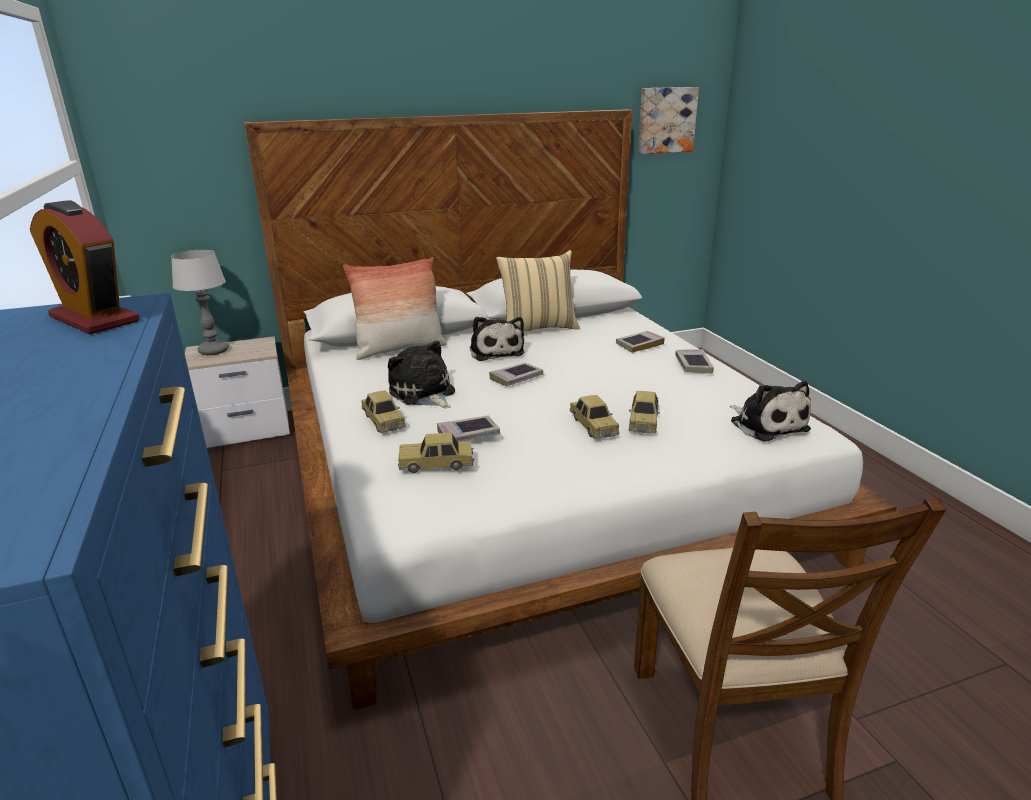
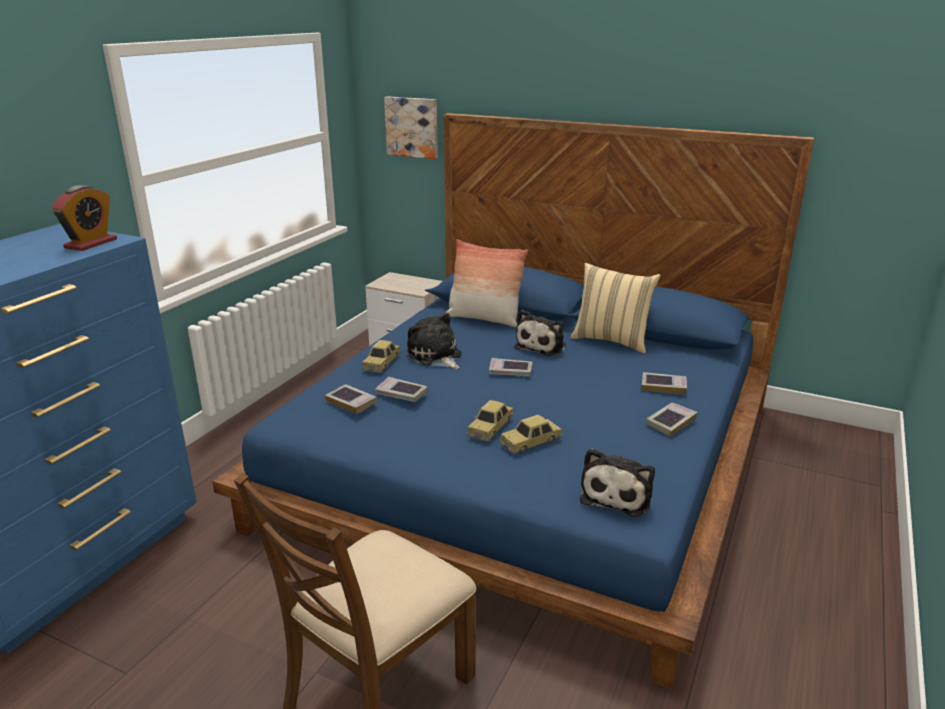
camera: 45 degrees right, 0 degrees up
alarm clock [30,200,140,334] -> alarm clock turned 150 degrees counterclockwise [52,185,117,251]
table lamp [171,250,229,355] -> none
white bed [244,109,897,710] -> blue bed [212,113,814,689]
plush toy [388,341,455,408] -> plush toy turned 45 degrees counterclockwise [407,313,461,369]
toy car [398,433,475,473] -> book [325,384,377,414]
picture [638,87,699,154] -> picture moved to [384,97,438,159]

